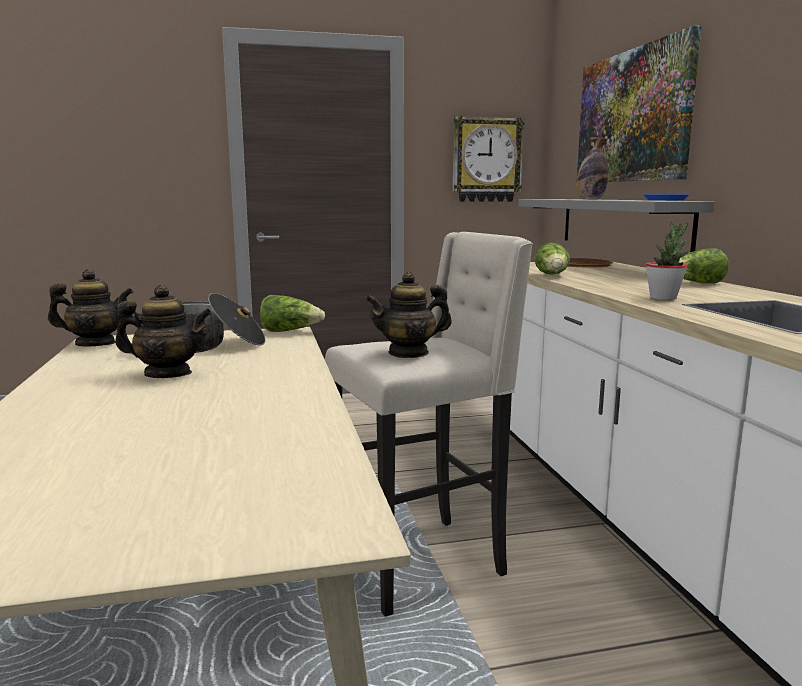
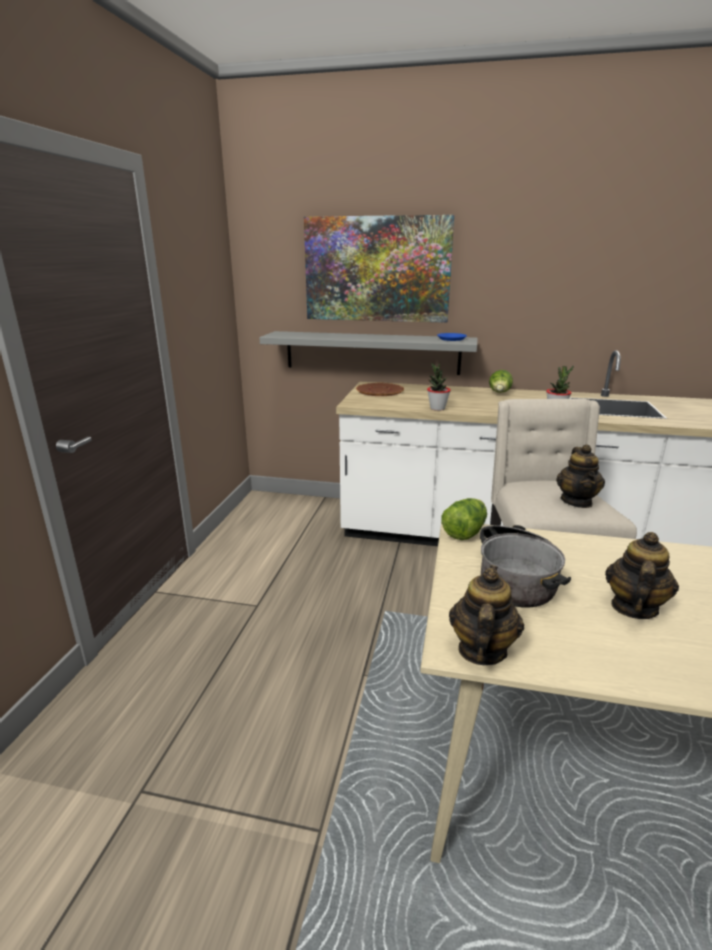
camera: 65 degrees left, 10 degrees up
wall clock [453,116,525,202] -> none
lettuce [535,243,570,275] -> potted plant [427,363,451,411]
bottle [576,137,608,199] -> none

